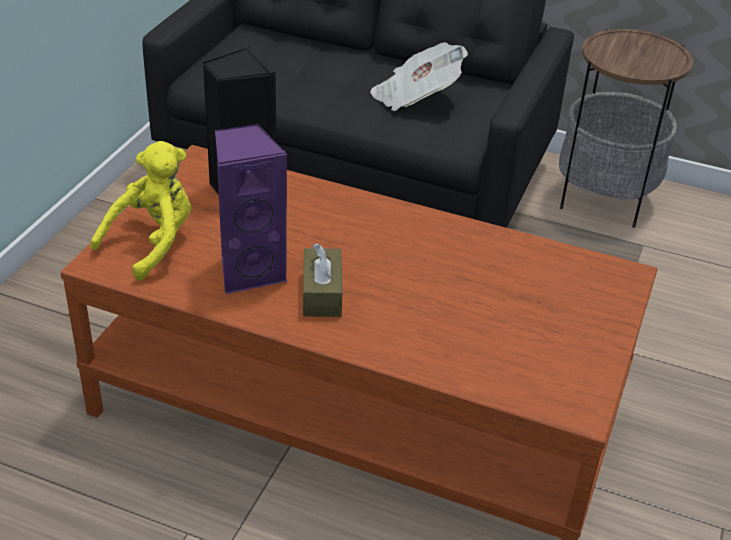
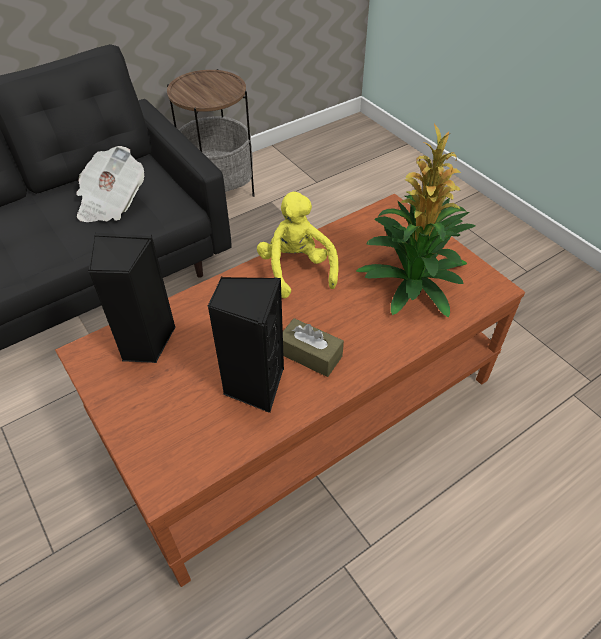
camera: 55 degrees left, 10 degrees up
yellow plush toy [90,141,191,281] -> yellow plush toy moved to [257,192,339,298]
purple speaker [215,124,288,294] -> black speaker [207,277,284,413]
none -> potted plant [356,124,476,317]

